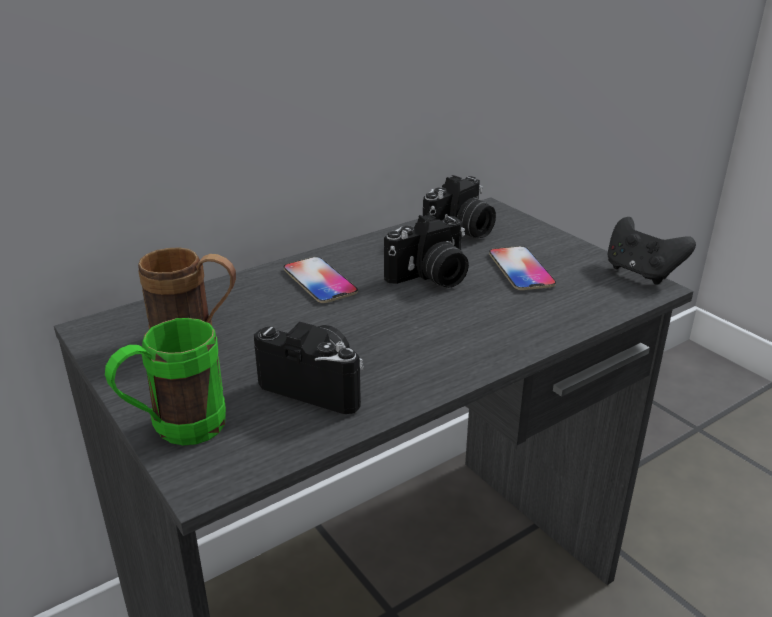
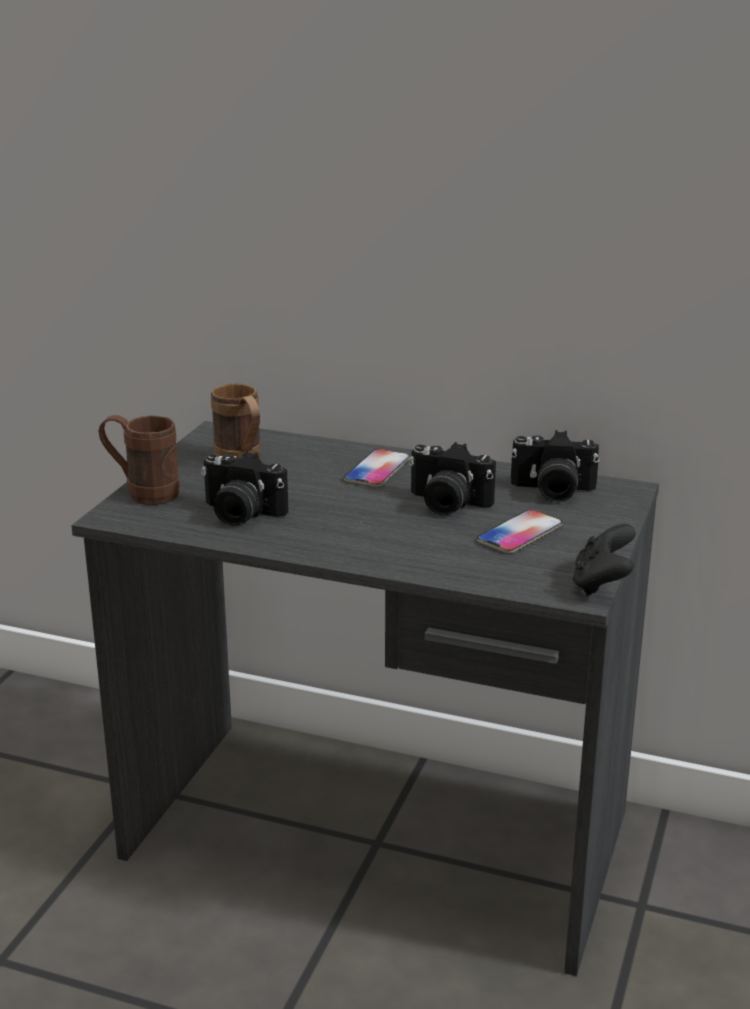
camera: 55 degrees right, 5 degrees down
green mug [105,318,226,445] -> brown mug [99,415,180,505]
camera [254,322,364,414] -> camera turned 120 degrees clockwise [201,451,288,526]

